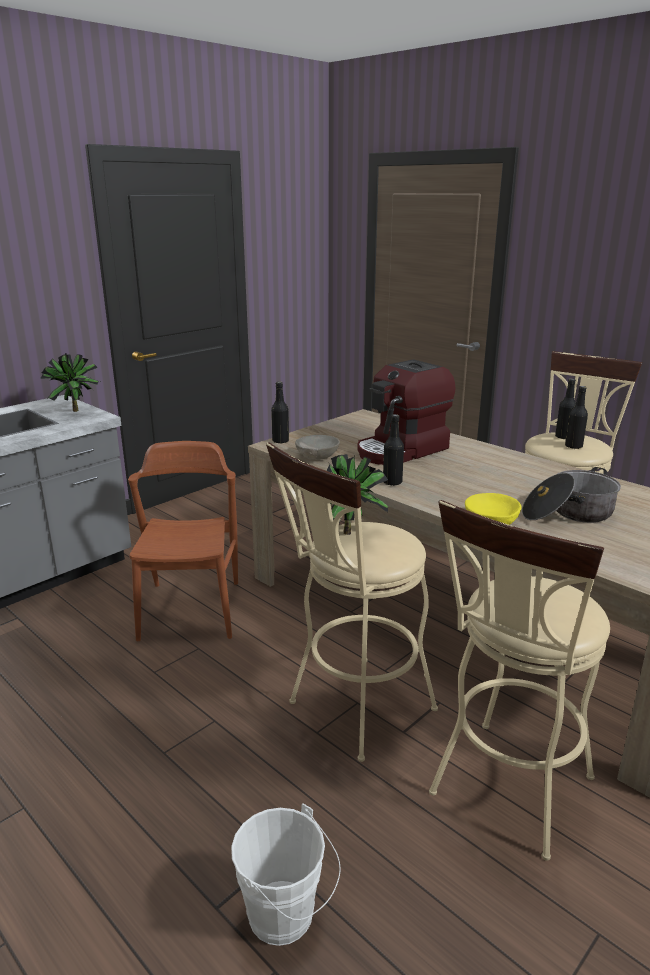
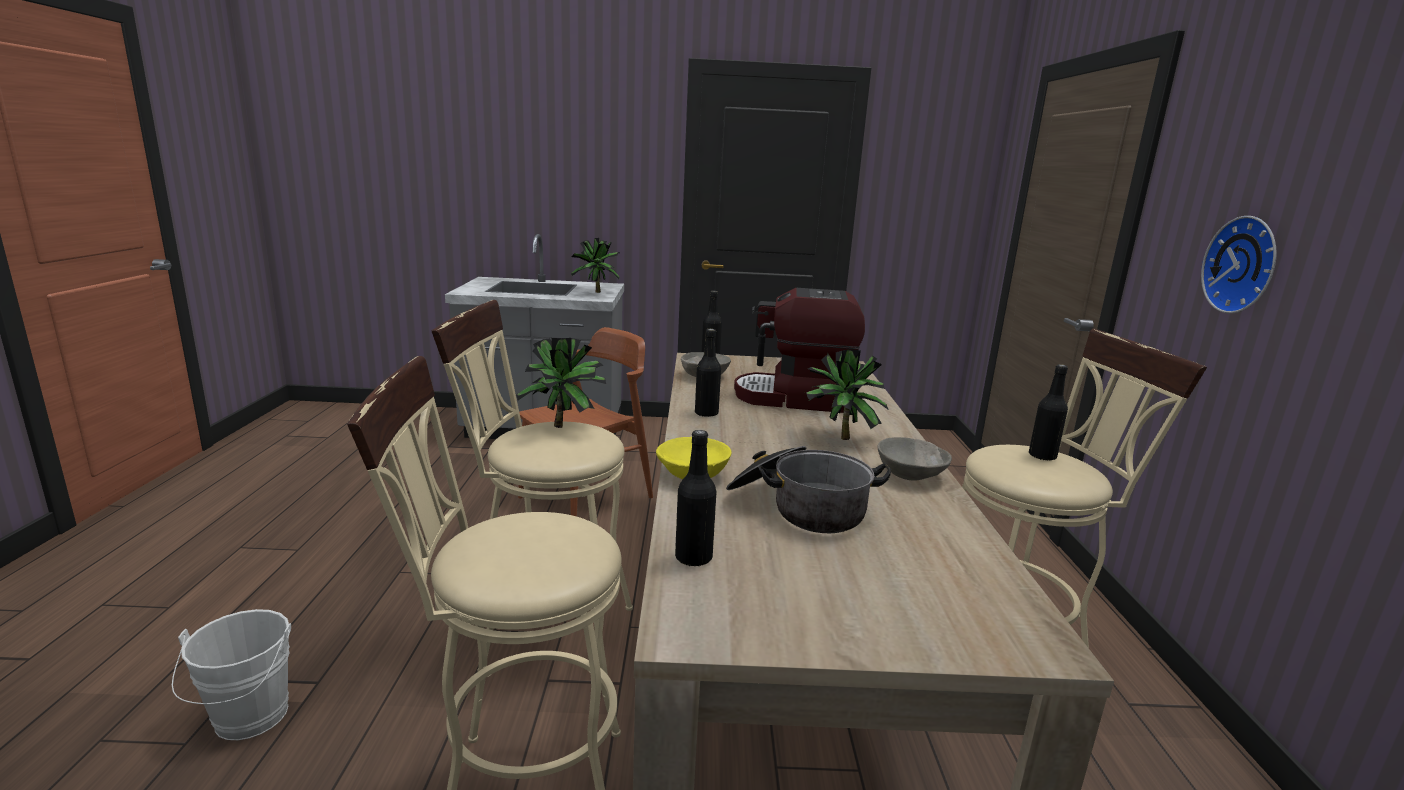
camera: 45 degrees right, 5 degrees down
black bottle [565,386,588,449] -> black bottle moved to [675,430,717,566]
none -> potted plant [806,349,889,440]
none -> grey bowl [878,437,952,480]
none -> wall clock [1201,216,1277,314]

